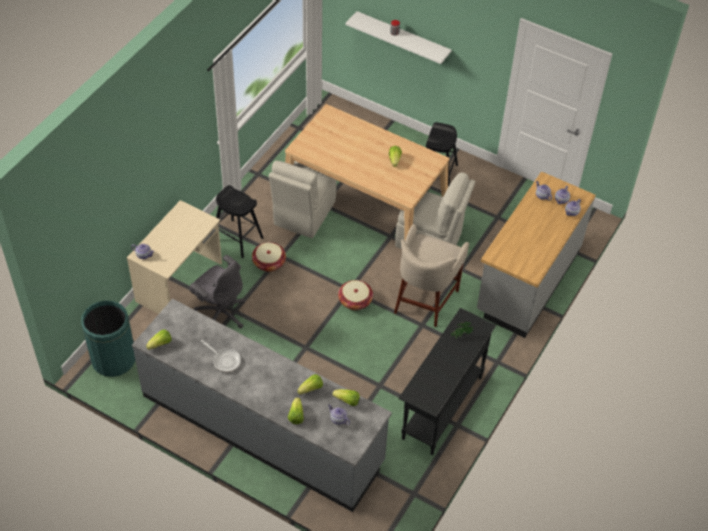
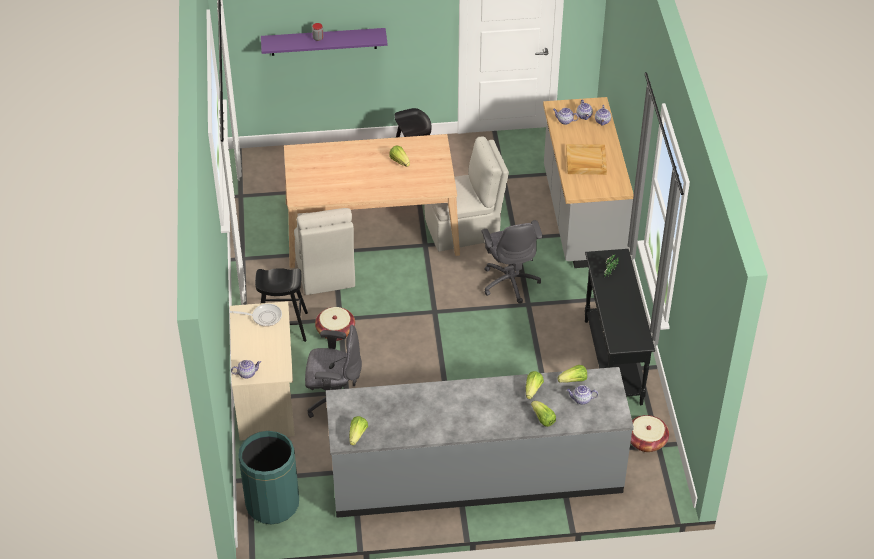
camera: 35 degrees left, 5 degrees down
frying pan [201,340,241,372] -> frying pan moved to [230,304,282,327]
basket [338,280,373,310] -> basket moved to [630,415,669,452]
white shelf [346,11,452,64] -> purple shelf [261,28,388,56]
beige stool [394,224,469,327] -> grey office chair [482,220,543,304]
none -> beige tray [566,144,607,175]

